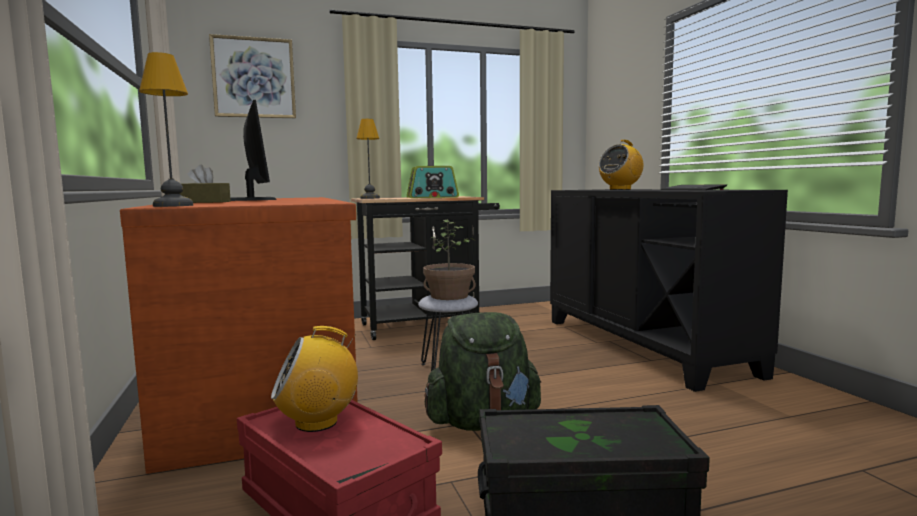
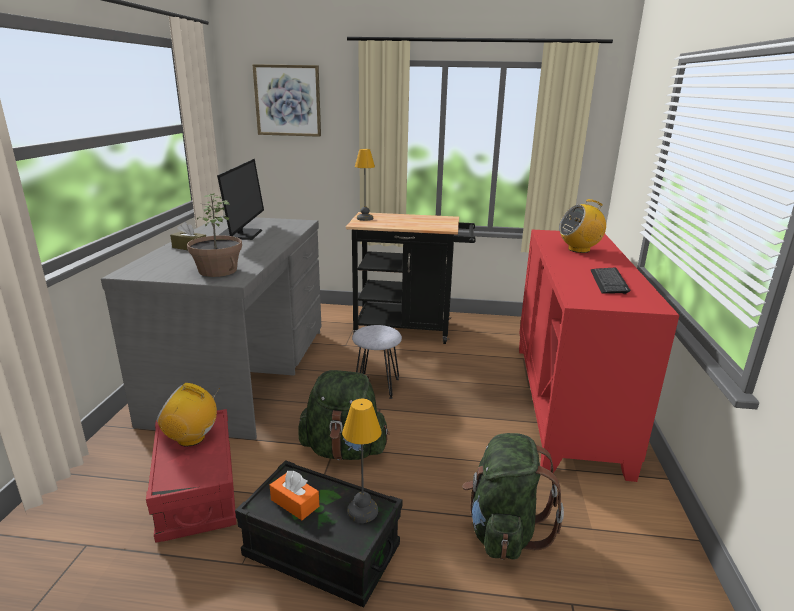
camera: 25 degrees right, 15 degrees up
brown desk [120,197,358,474] -> grey desk [101,216,321,440]
table lamp [139,52,193,207] -> table lamp moved to [342,399,382,523]
radio [407,166,459,198] -> none
potted plant [423,219,476,300] -> potted plant moved to [187,193,242,277]
black cabinet [550,189,788,392] -> red cabinet [519,230,679,482]
none -> orange tissue box [270,471,319,520]
none -> green backpack [462,433,564,560]

